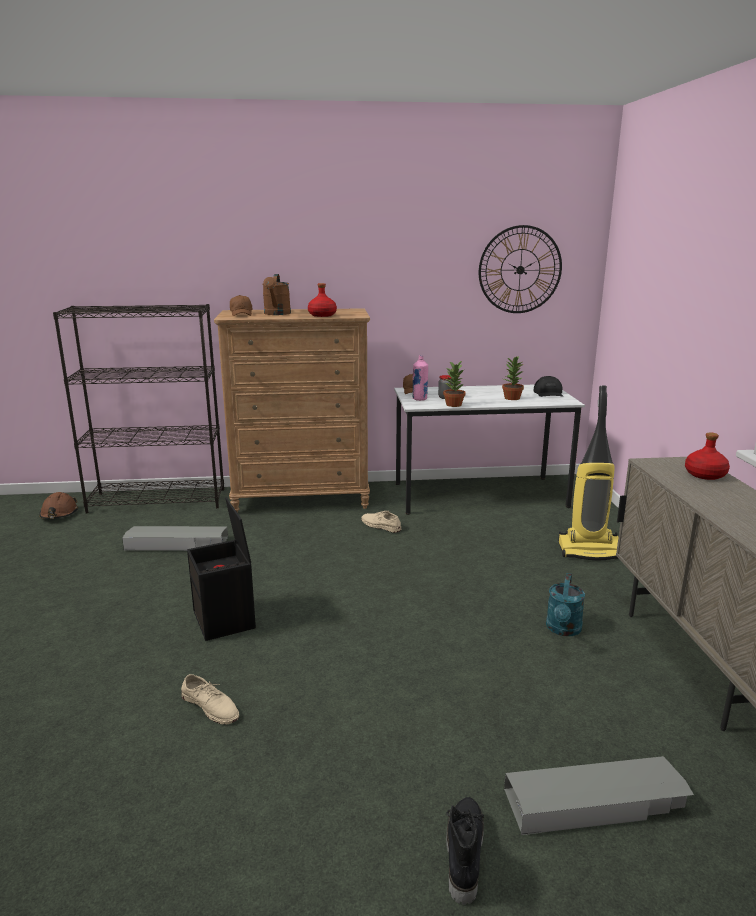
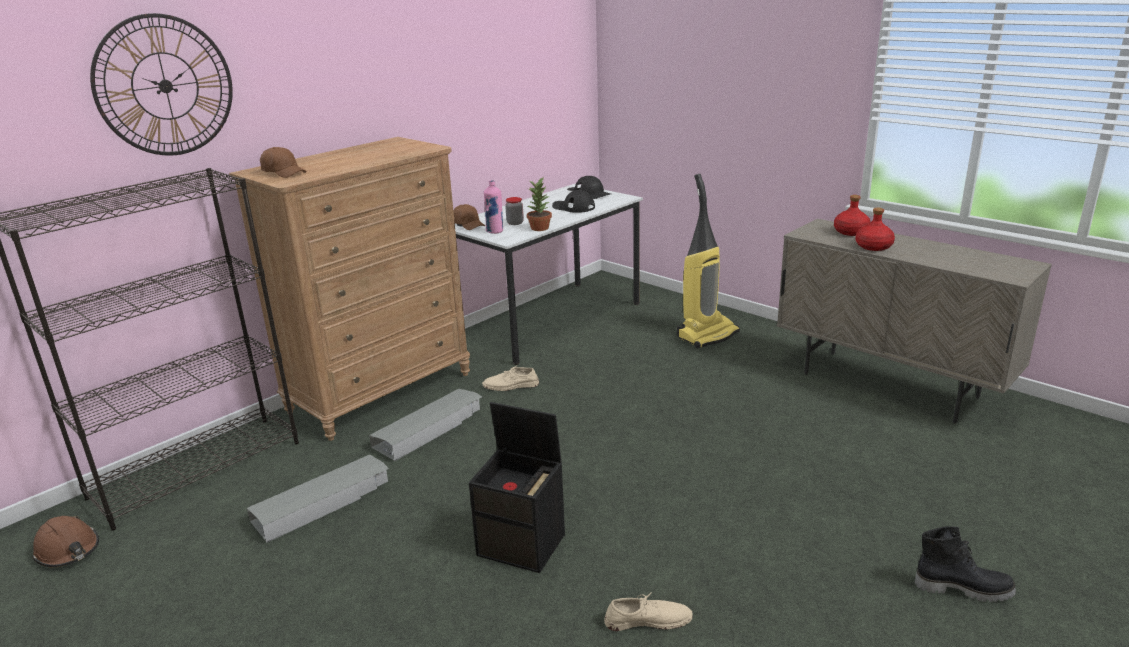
camera: 40 degrees left, 5 degrees up
brown watering can [262,274,291,315] -> none
red bottle [308,283,337,317] -> red bottle moved to [855,208,895,251]
black boot [446,797,484,905] -> black boot turned 135 degrees clockwise [915,526,1016,602]
wall clock [479,225,562,313] -> wall clock moved to [90,13,233,156]
potted plant [502,355,524,400] -> black cap [552,190,595,213]
grey storage box [504,756,694,835] -> grey storage box moved to [369,389,482,461]
turquoise watering can [546,573,585,636] -> none

